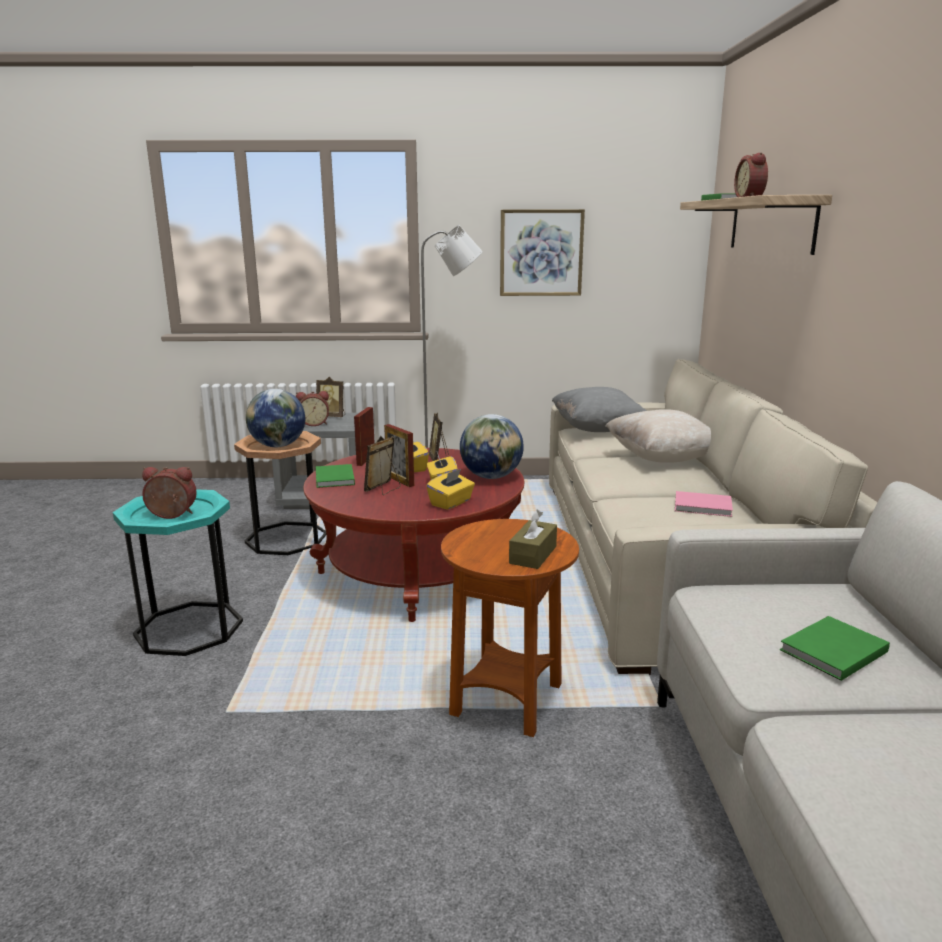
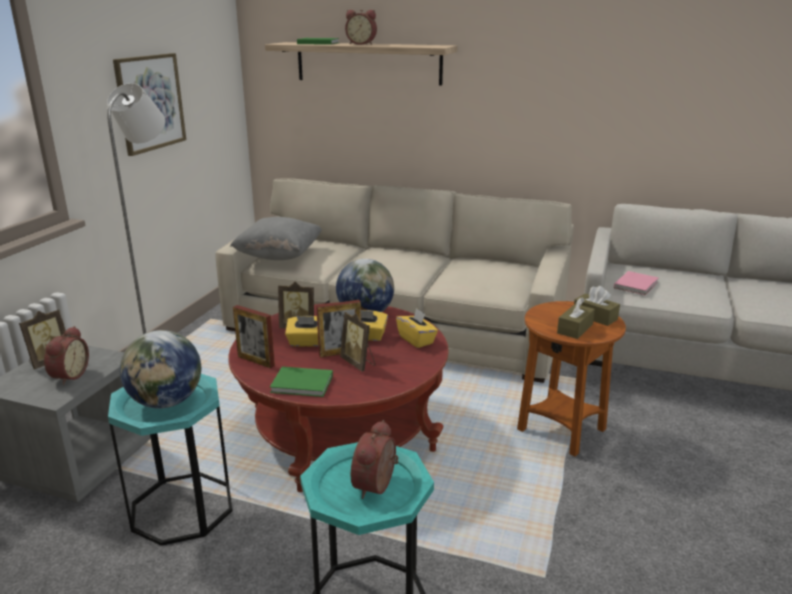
camera: 70 degrees left, 5 degrees up
brown side table [234,431,326,555] -> turquoise side table [108,374,232,546]
beige pillow [605,409,711,463] -> none
pink book [675,491,733,517] -> pink book moved to [614,271,659,295]
green book [780,616,890,681] -> none
none -> brown tissue box [557,297,595,339]

